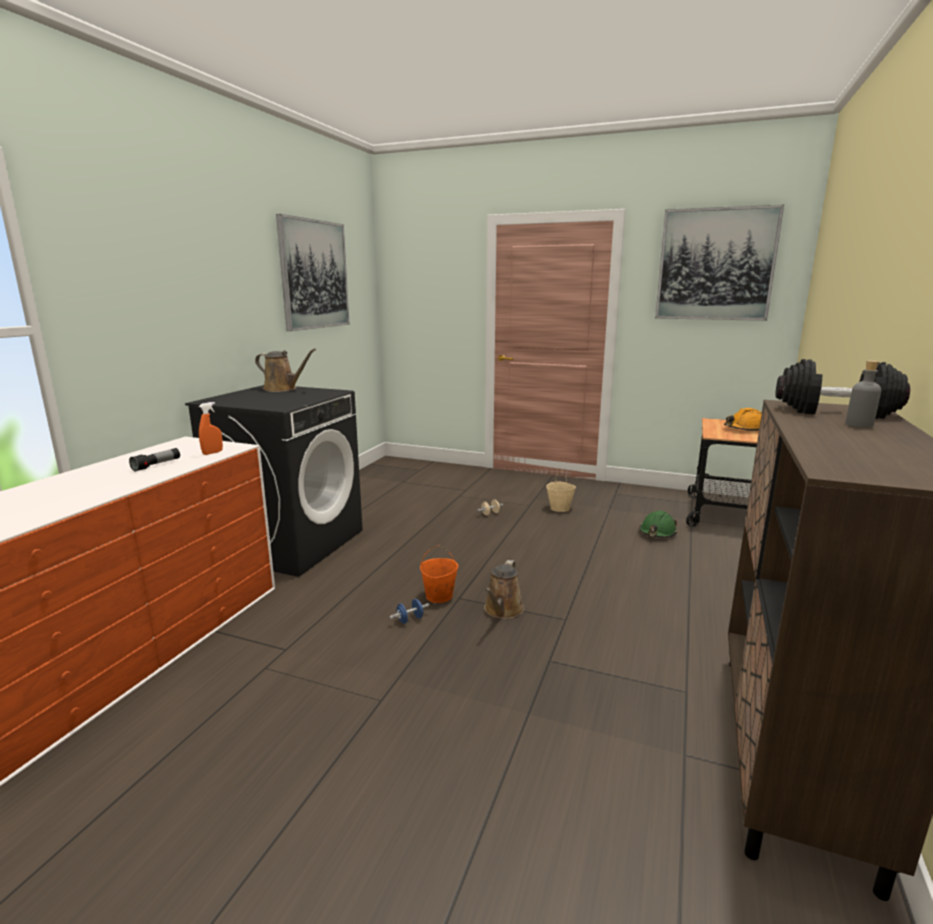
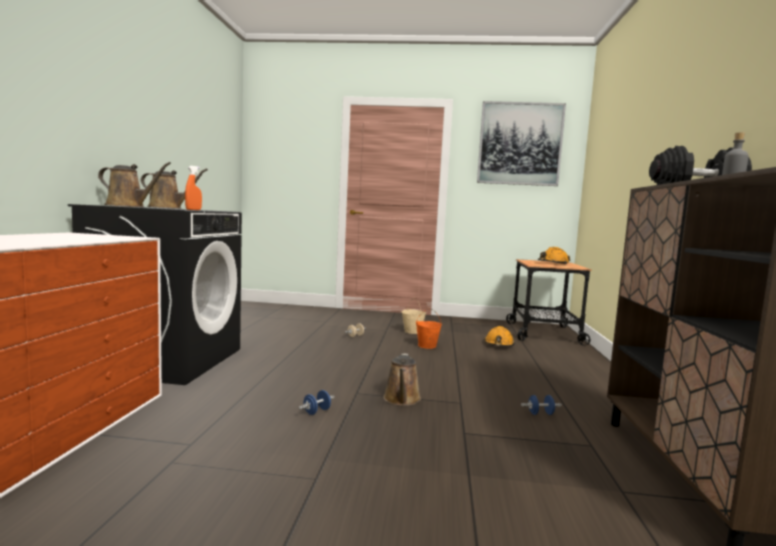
camera: 15 degrees left, 10 degrees down
flashlight [129,448,180,472] -> none
orange spray bottle [199,402,223,455] -> orange spray bottle moved to [185,166,202,210]
picture [276,214,350,331] -> none
orange bucket [420,545,458,603] -> orange bucket moved to [416,308,442,349]
green hard hat [639,511,677,538] -> orange hard hat [484,326,515,346]
none -> brown watering can [98,162,171,207]
none -> blue dumbbell [521,395,562,415]

